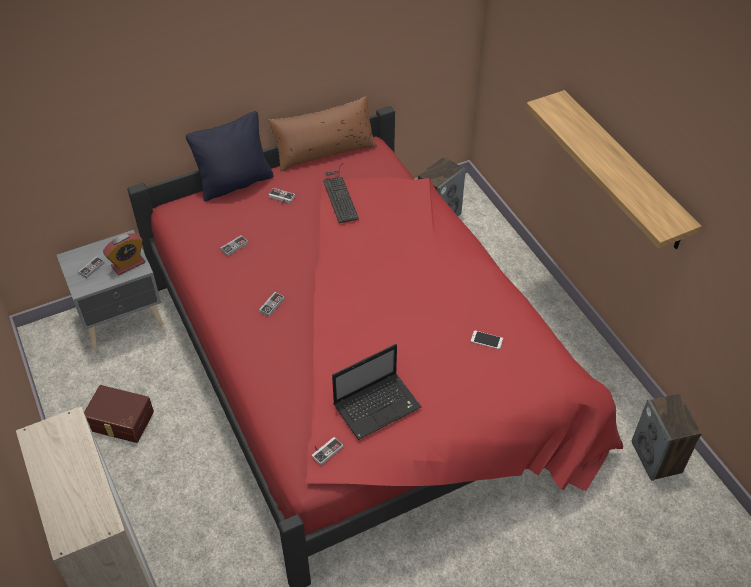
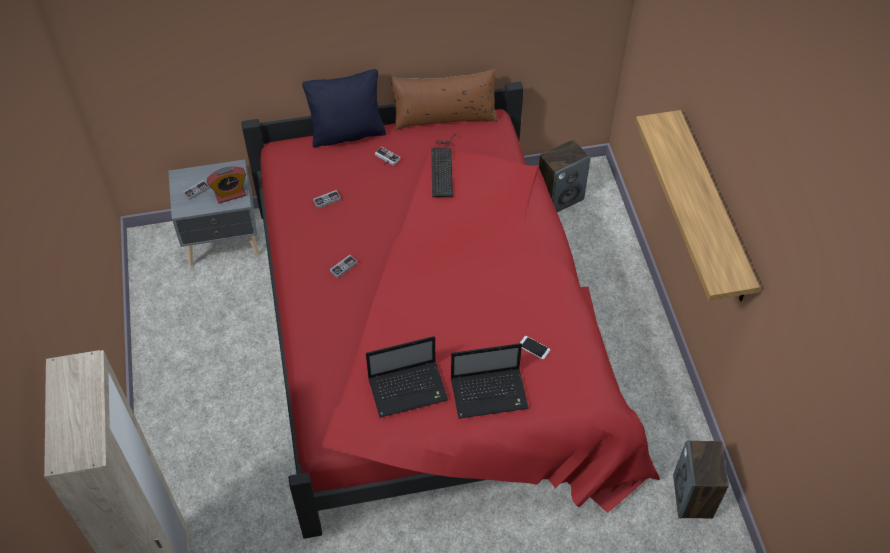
camera: 15 degrees right, 5 degrees up
brown storage box [84,385,154,443] -> none
game controller [311,437,343,466] -> none
none -> laptop [451,343,529,419]

